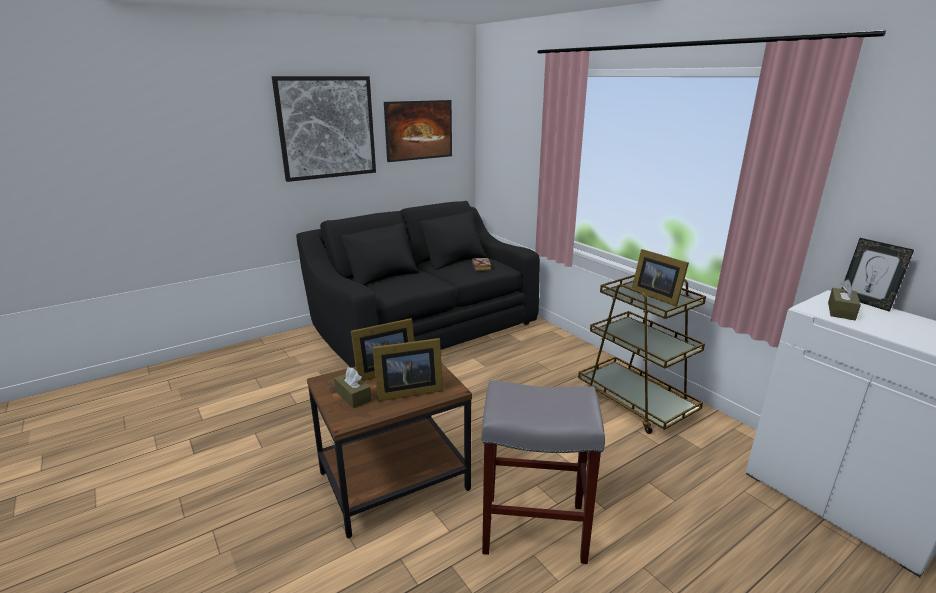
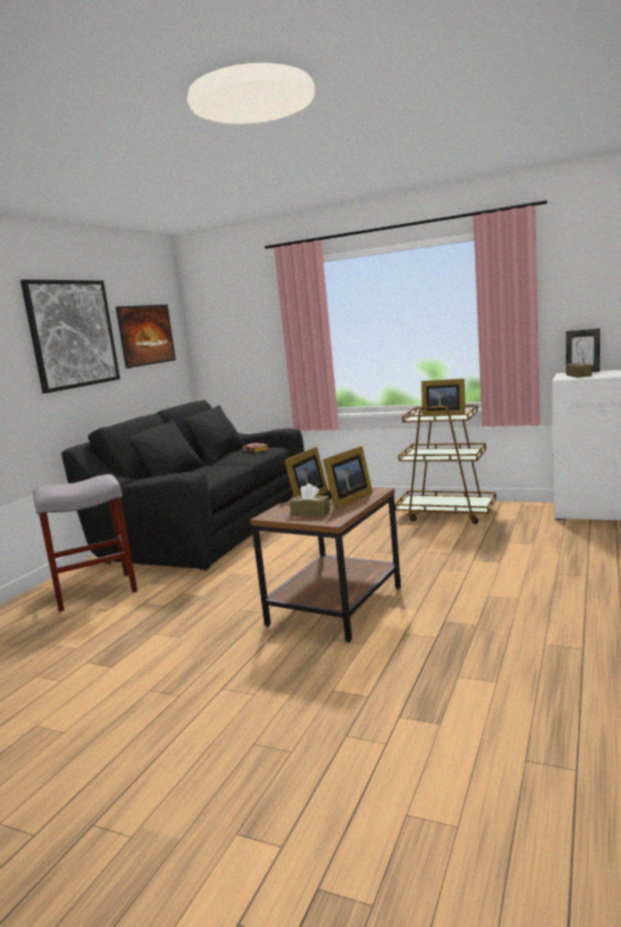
camera: 30 degrees left, 10 degrees down
grey stool [482,380,605,564] -> grey stool moved to [33,474,137,612]

